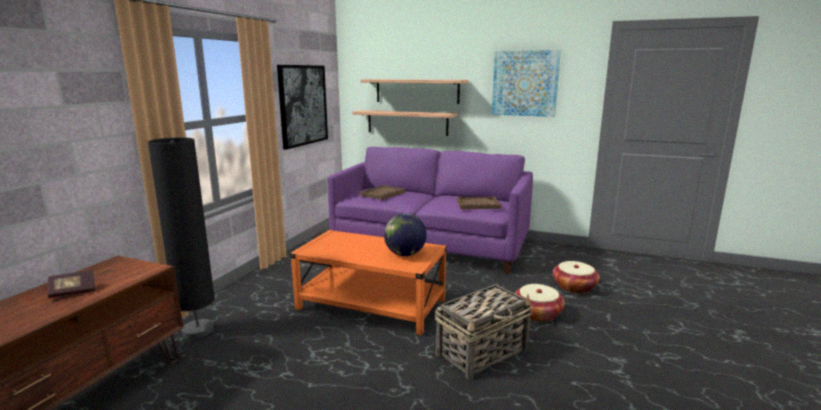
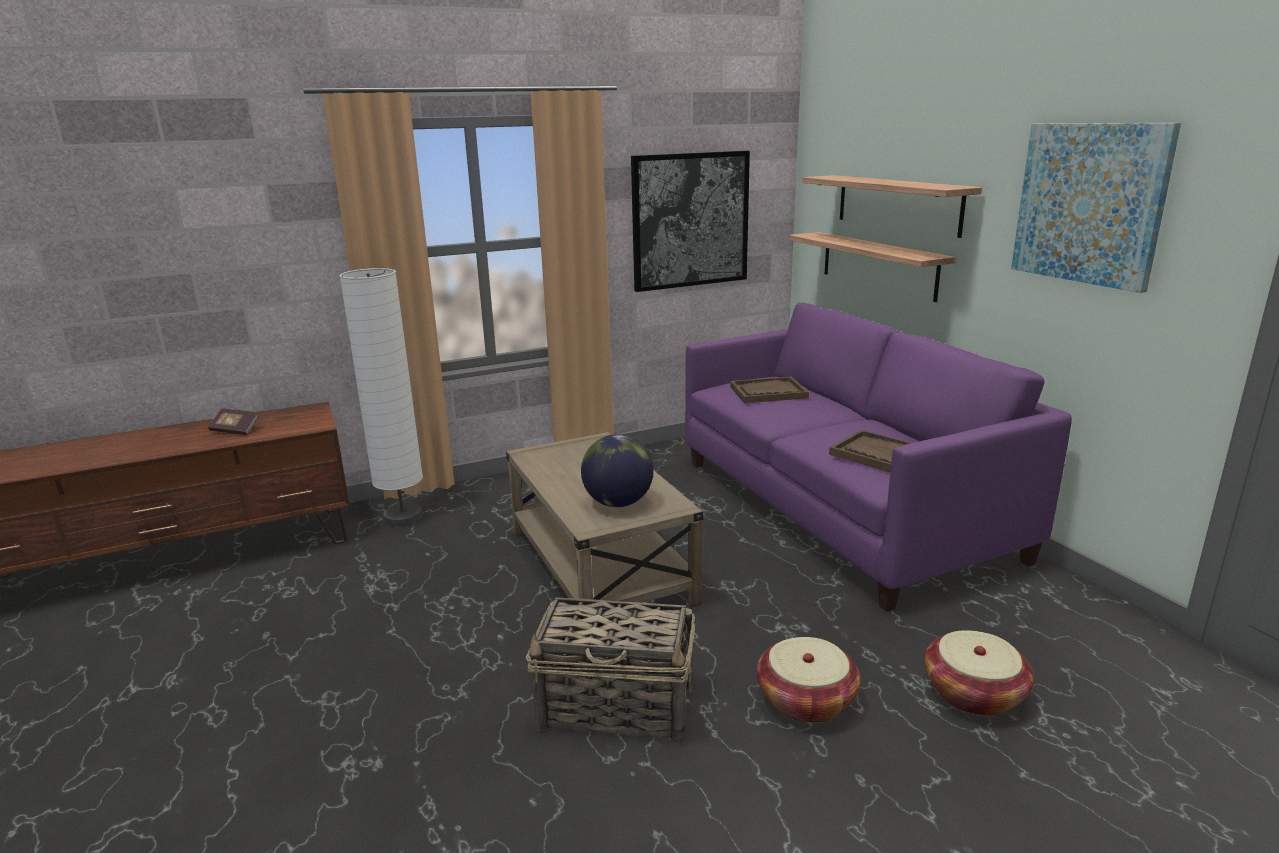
camera: 45 degrees right, 5 degrees up
black floor lamp [147,137,215,339] -> white floor lamp [340,268,423,526]
orange coffee table [290,230,447,335] -> beige coffee table [506,432,703,608]

